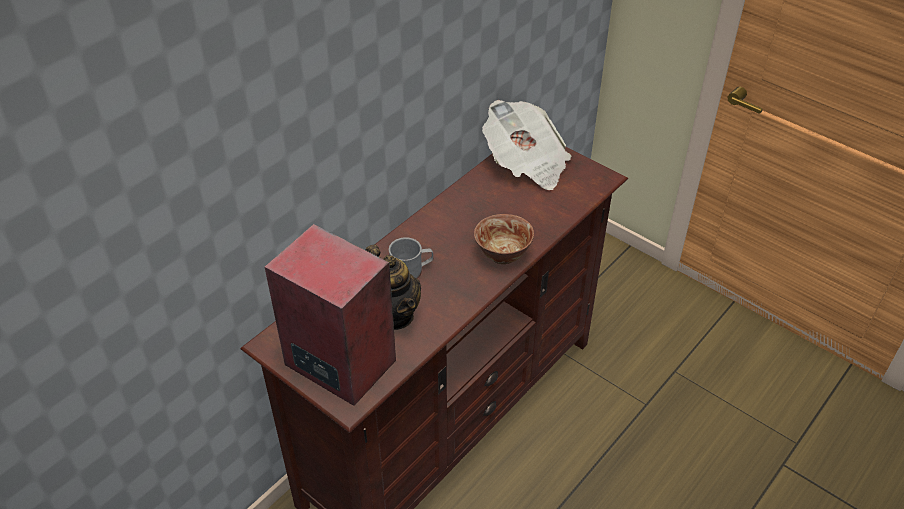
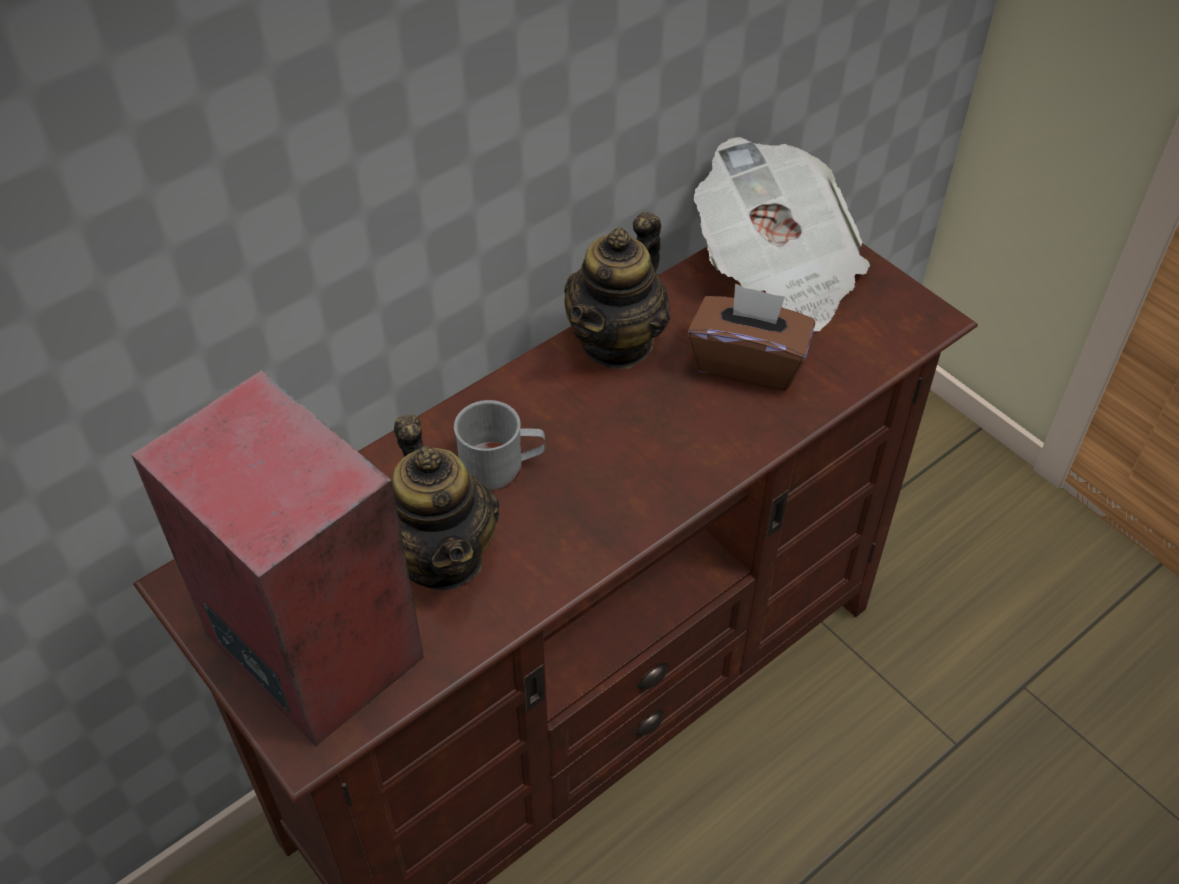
camera: 10 degrees right, 5 degrees up
bowl [474,214,534,264] -> none
none -> teapot [564,212,670,369]
none -> brown tissue box [687,284,815,391]

